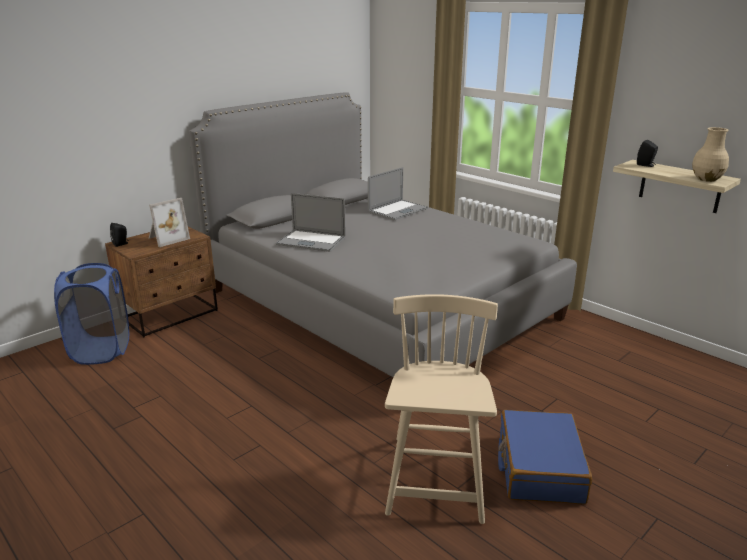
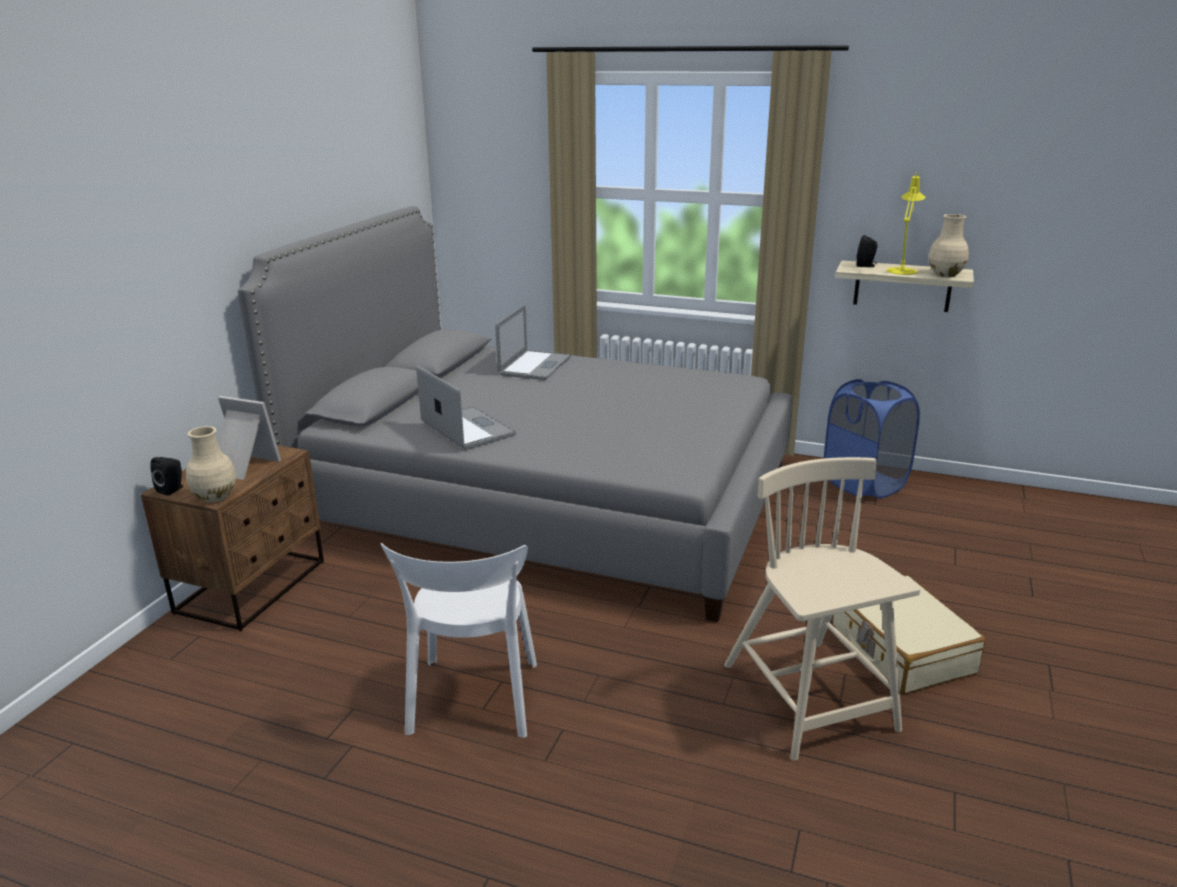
camera: 25 degrees left, 0 degrees up
blue laundry basket [54,263,129,365] -> blue laundry basket moved to [824,379,920,499]
picture frame [149,198,190,247] -> picture frame turned 90 degrees counterclockwise [218,396,281,480]
laptop [276,193,346,252] -> laptop turned 120 degrees counterclockwise [416,366,516,450]
blue suitcase [498,410,592,504] -> beige suitcase [833,575,986,694]
none -> beige vase [186,426,236,503]
none -> white chair [381,543,537,738]
none -> yellow table lamp [887,171,926,275]

